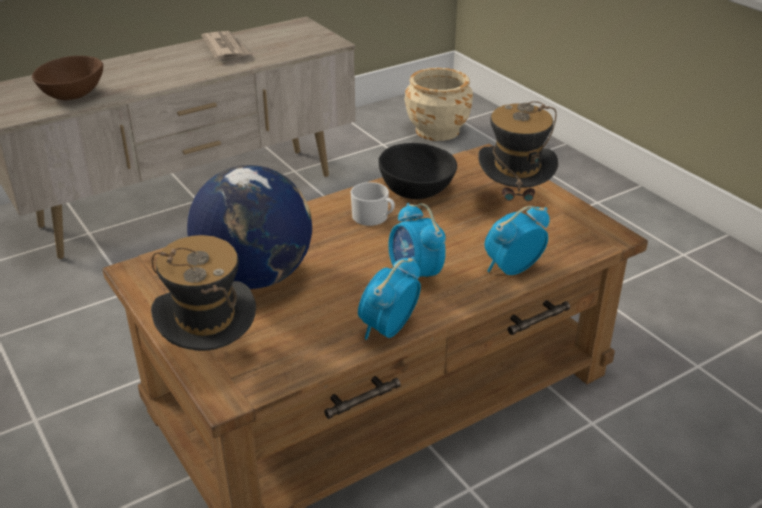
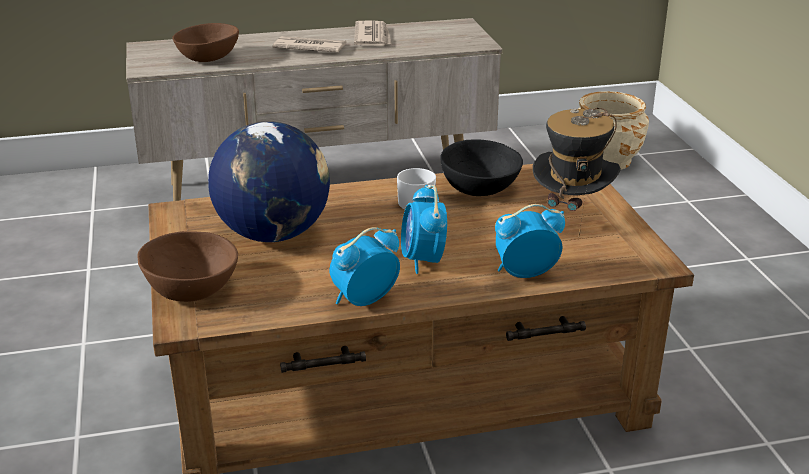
camera: 20 degrees right, 5 degrees down
hat [151,235,256,351] -> brown bowl [137,231,238,302]
none -> newspaper [272,36,346,52]

